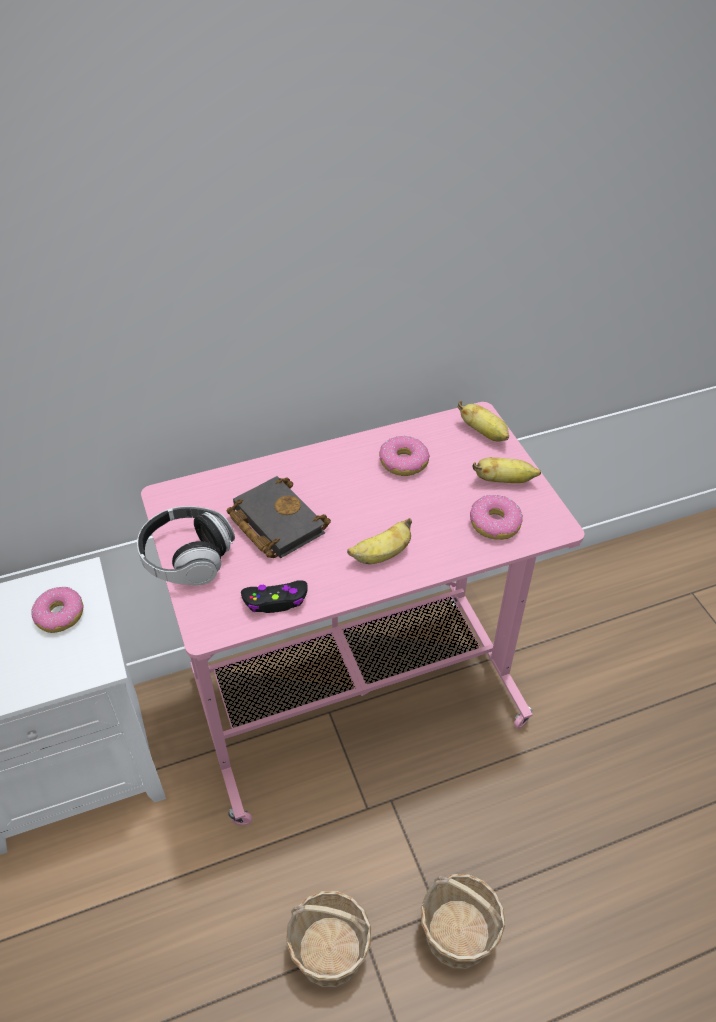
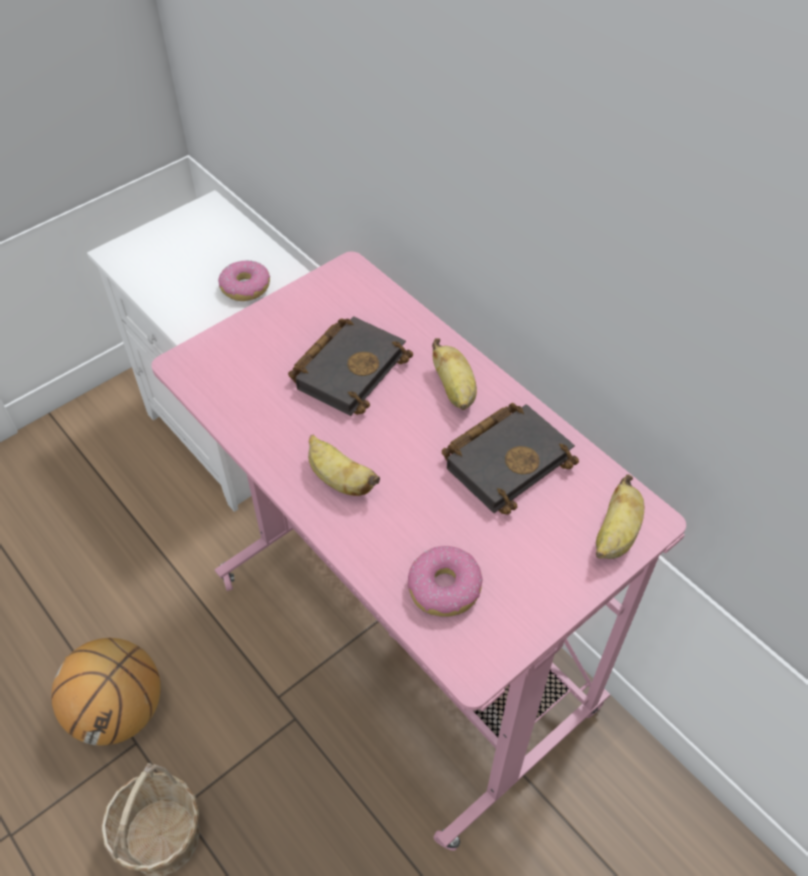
camera: 70 degrees right, 5 degrees up
headphones [137,506,235,585] -> none
black game controller [241,580,308,613] -> none
basket [286,891,371,987] -> basketball [51,638,161,746]
donut [379,436,430,476] -> black book [442,403,579,515]
banana [472,457,541,483] -> banana moved to [432,338,477,410]

